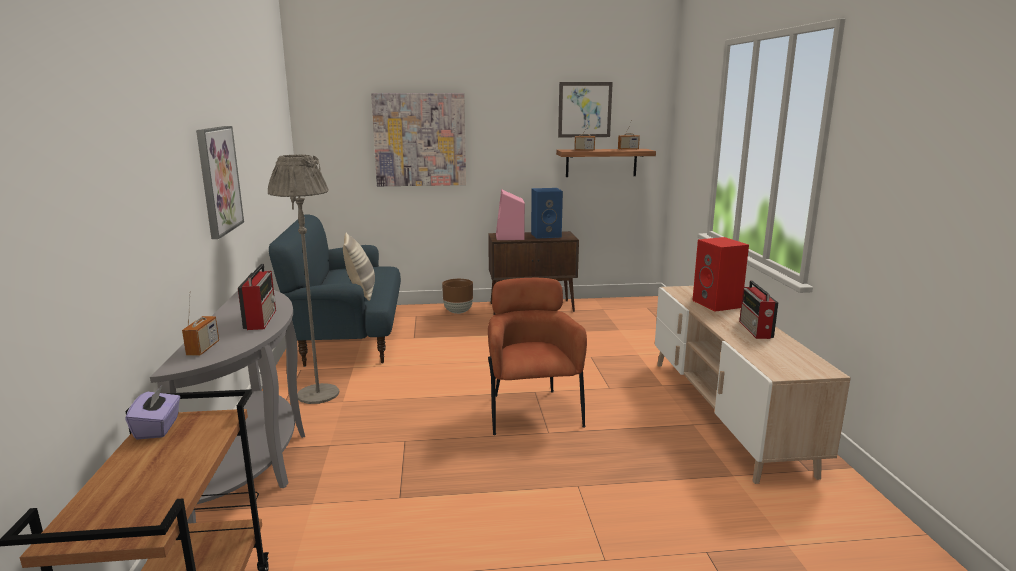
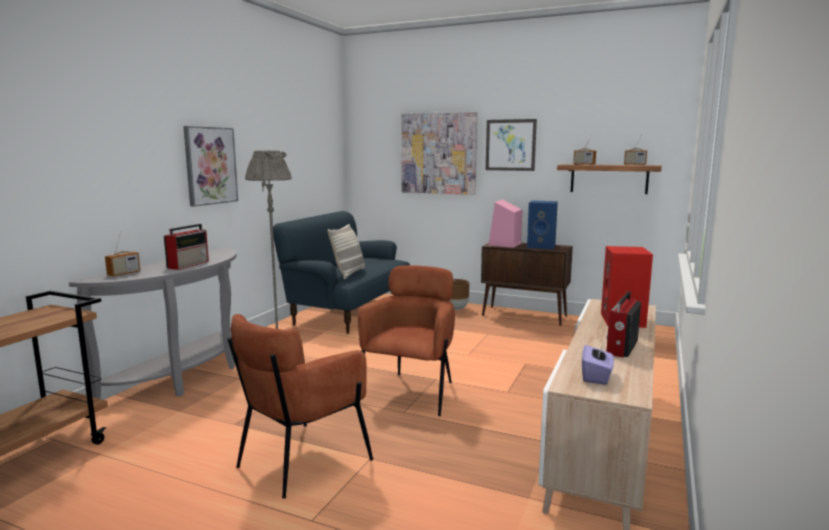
camera: 30 degrees right, 5 degrees down
purple tissue box [125,386,180,440] -> purple tissue box moved to [582,343,614,385]
picture [558,82,613,137] -> picture moved to [486,119,537,171]
none -> brown armchair [227,314,373,499]

